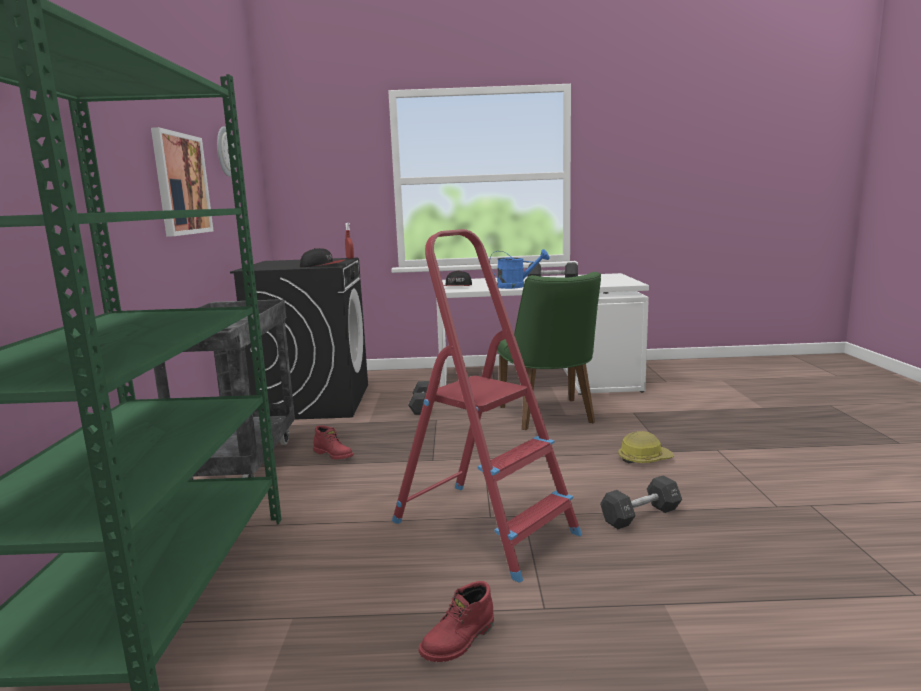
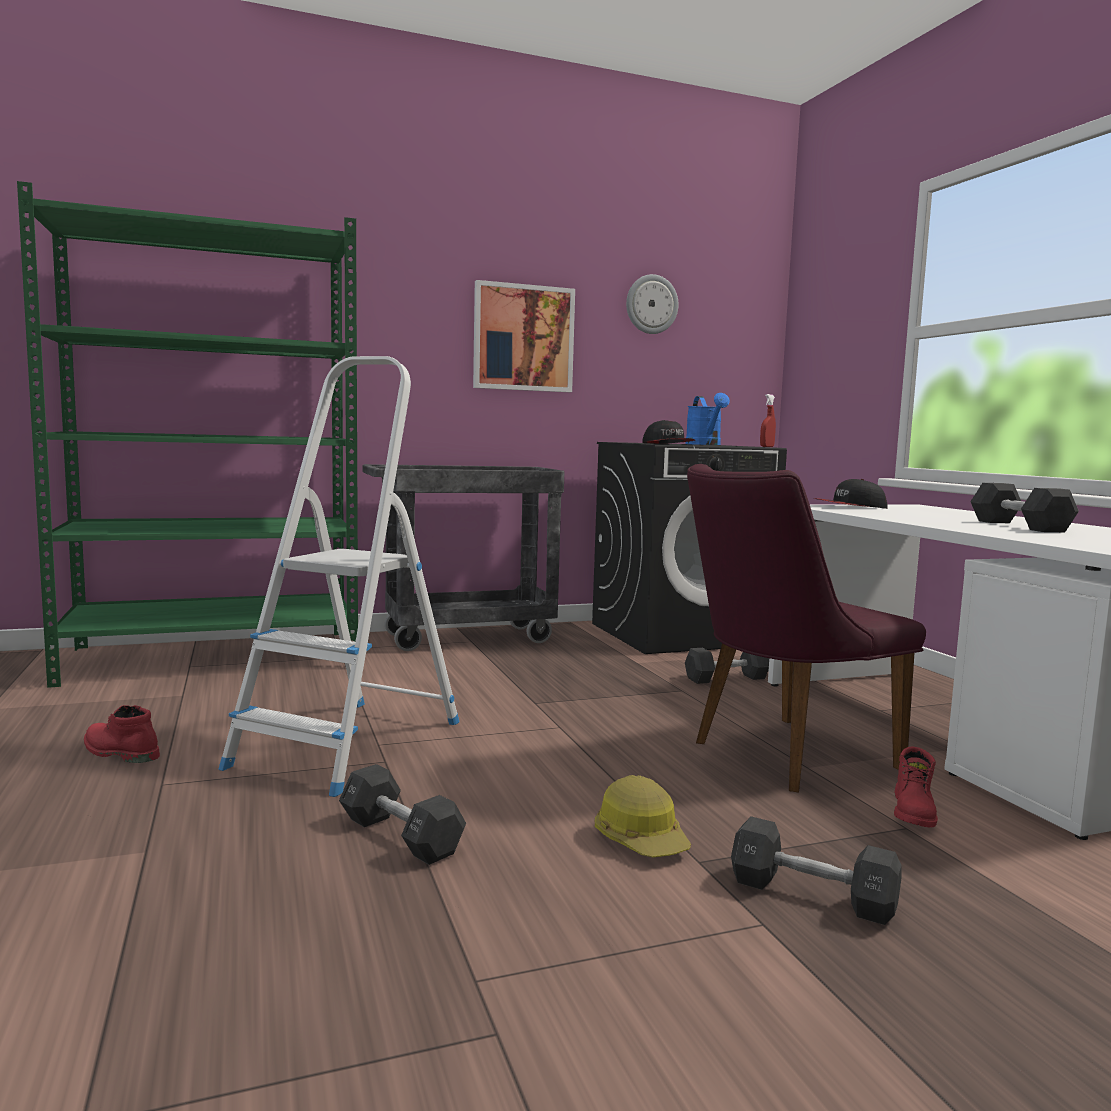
camera: 70 degrees right, 5 degrees down
red boot [313,426,354,460] -> red boot moved to [894,746,938,828]
red step ladder [392,229,582,583] -> white step ladder [219,356,459,797]
blue watering can [489,249,549,289] -> blue watering can moved to [685,393,730,445]
green chair [497,272,601,430] -> purple chair [687,464,926,792]
none -> black dumbbell [731,816,902,925]

